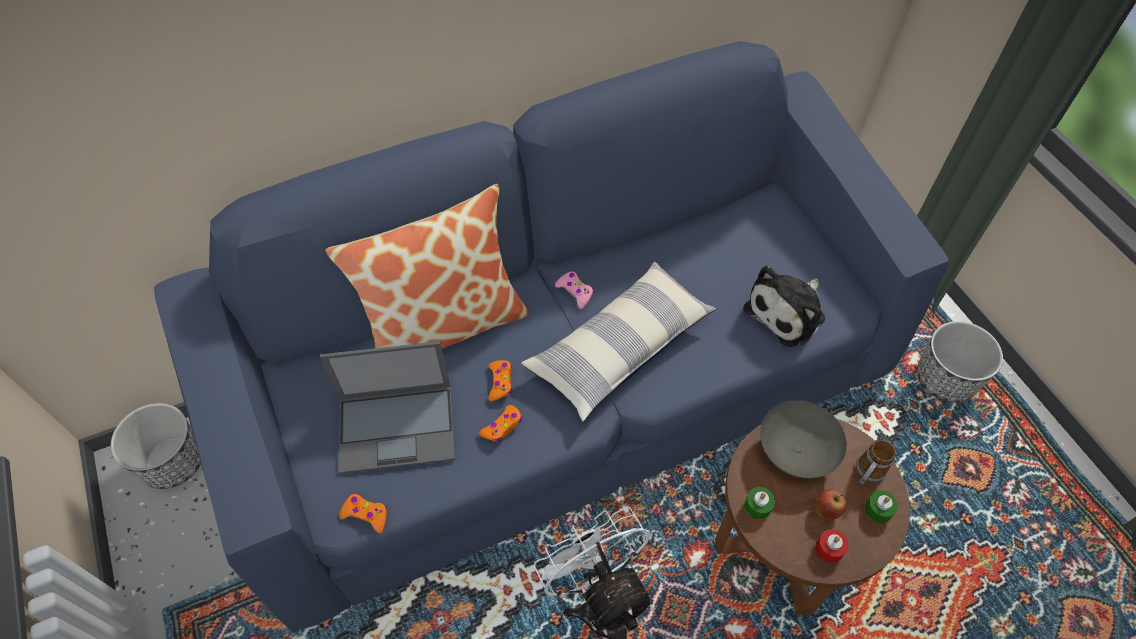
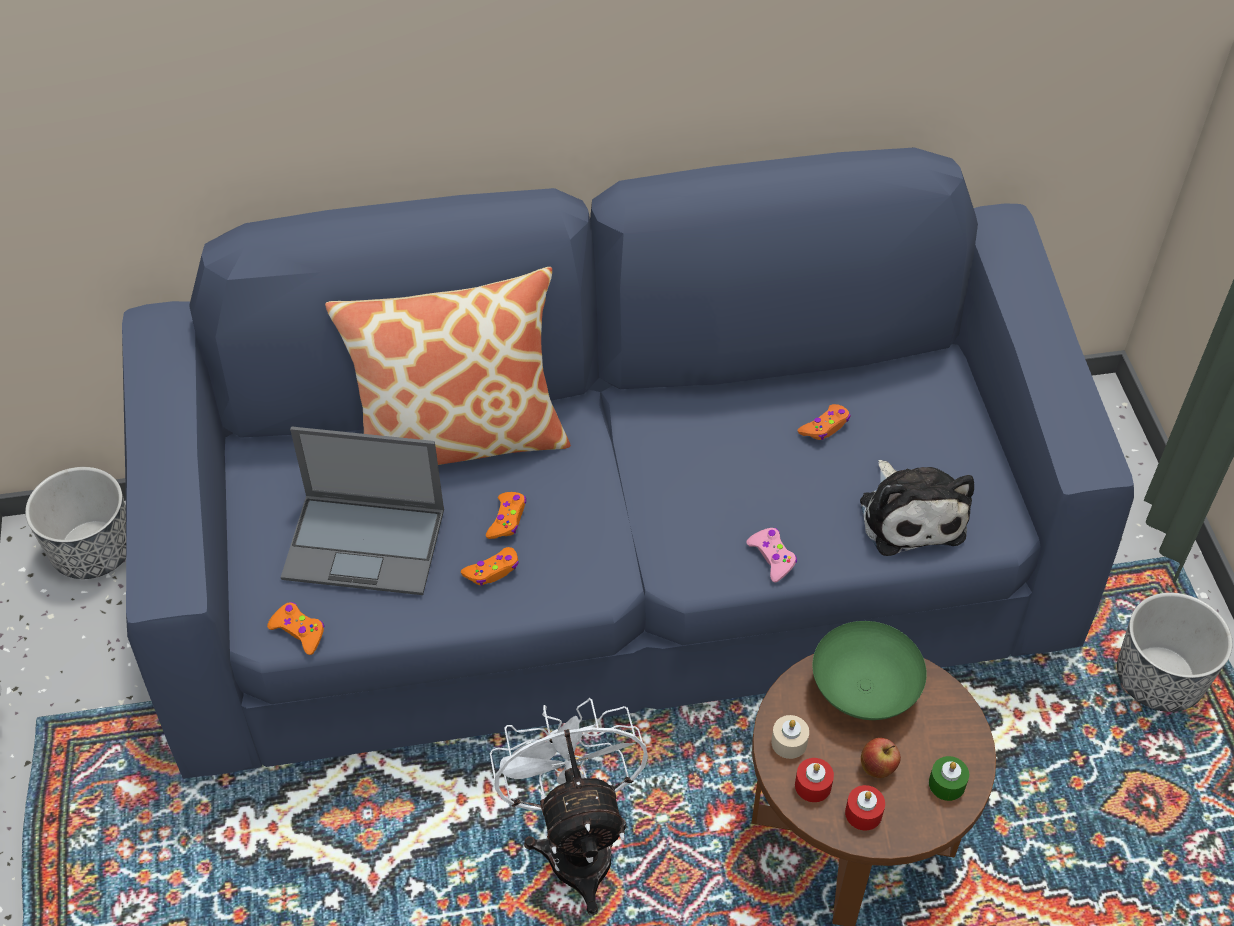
camera: 15 degrees right, 5 degrees down
pillow [521,262,716,422] -> none
pink game controller [555,271,594,309] -> pink game controller moved to [746,528,797,582]
plush toy [743,266,825,347] -> plush toy turned 75 degrees counterclockwise [860,460,974,556]
green candle [744,487,775,520] -> beige candle [771,715,809,759]
grey bowl [760,400,847,479] -> green bowl [812,621,927,720]
mug [856,440,896,484] -> none
none -> red candle [795,758,834,802]
none -> orange game controller [798,404,851,440]

